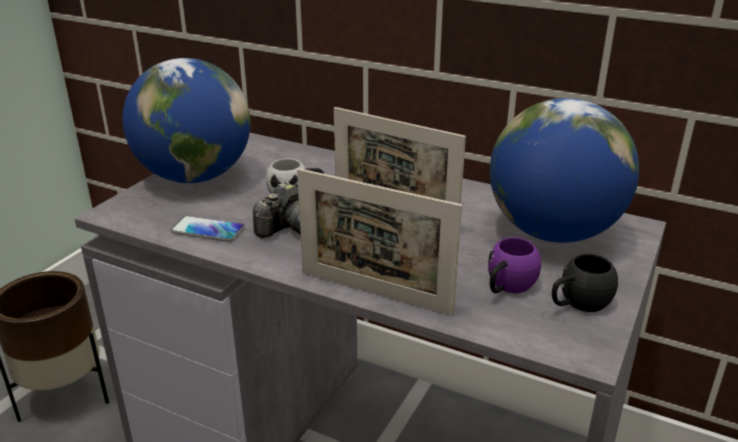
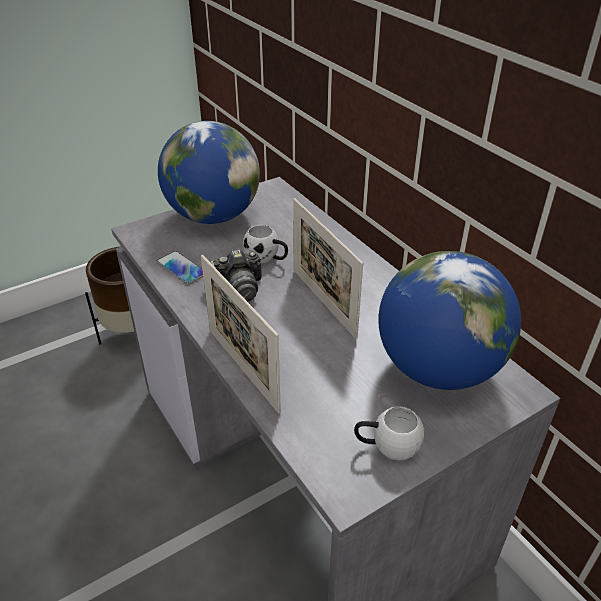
camera: 30 degrees right, 10 degrees up
purple mug [488,237,541,293] -> none
black mug [552,254,618,312] -> white mug [354,406,424,461]

